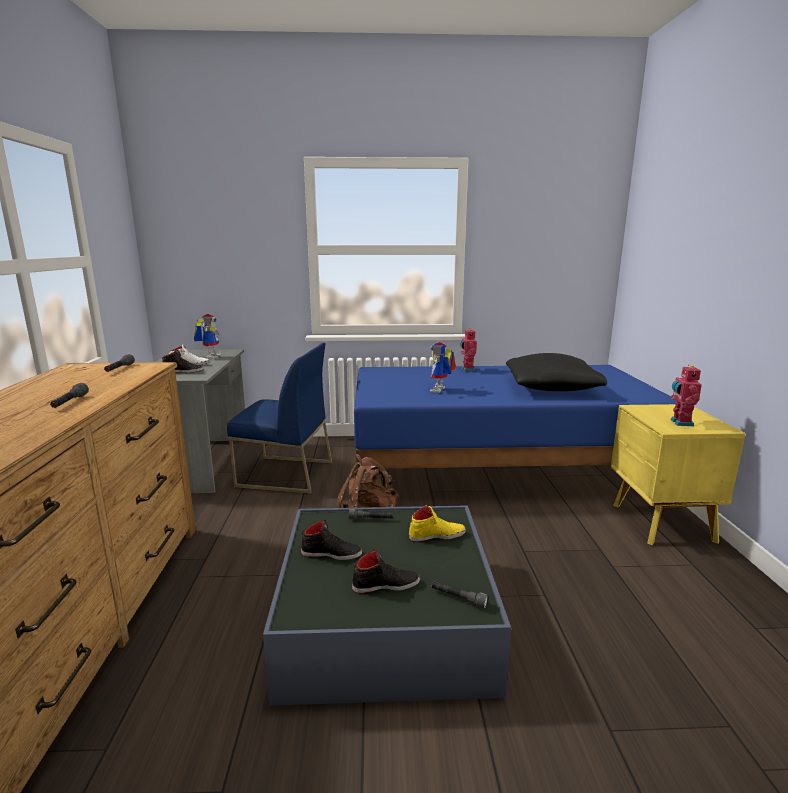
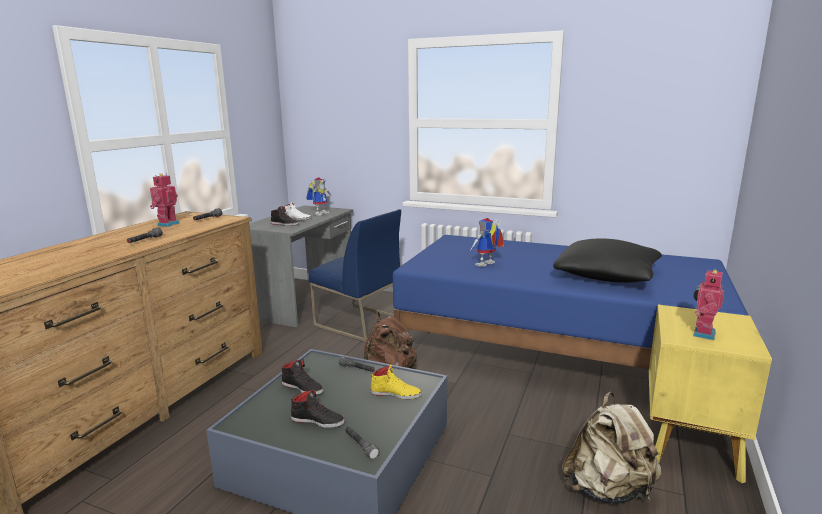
camera: 25 degrees right, 0 degrees up
toy robot [460,328,477,372] -> toy robot moved to [150,173,180,227]
none -> beige backpack [562,392,661,504]

